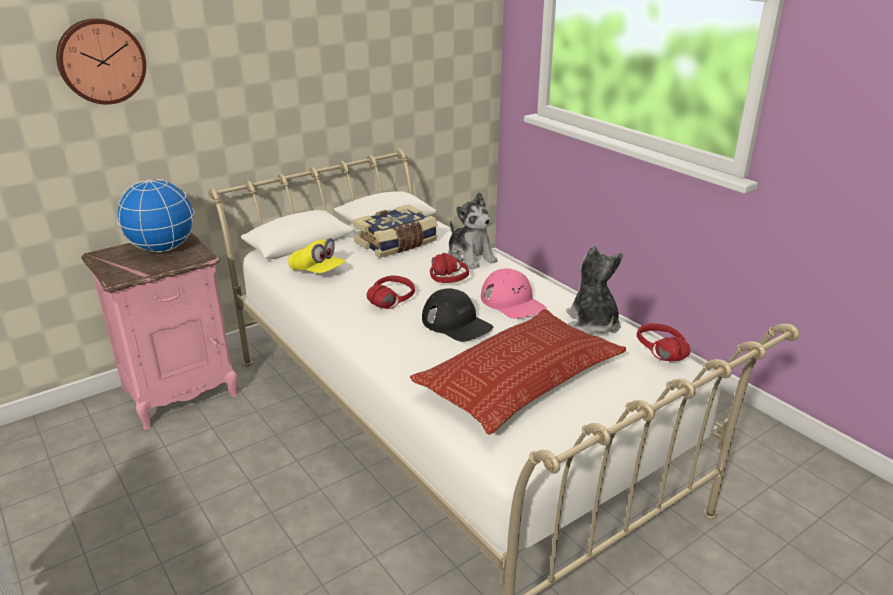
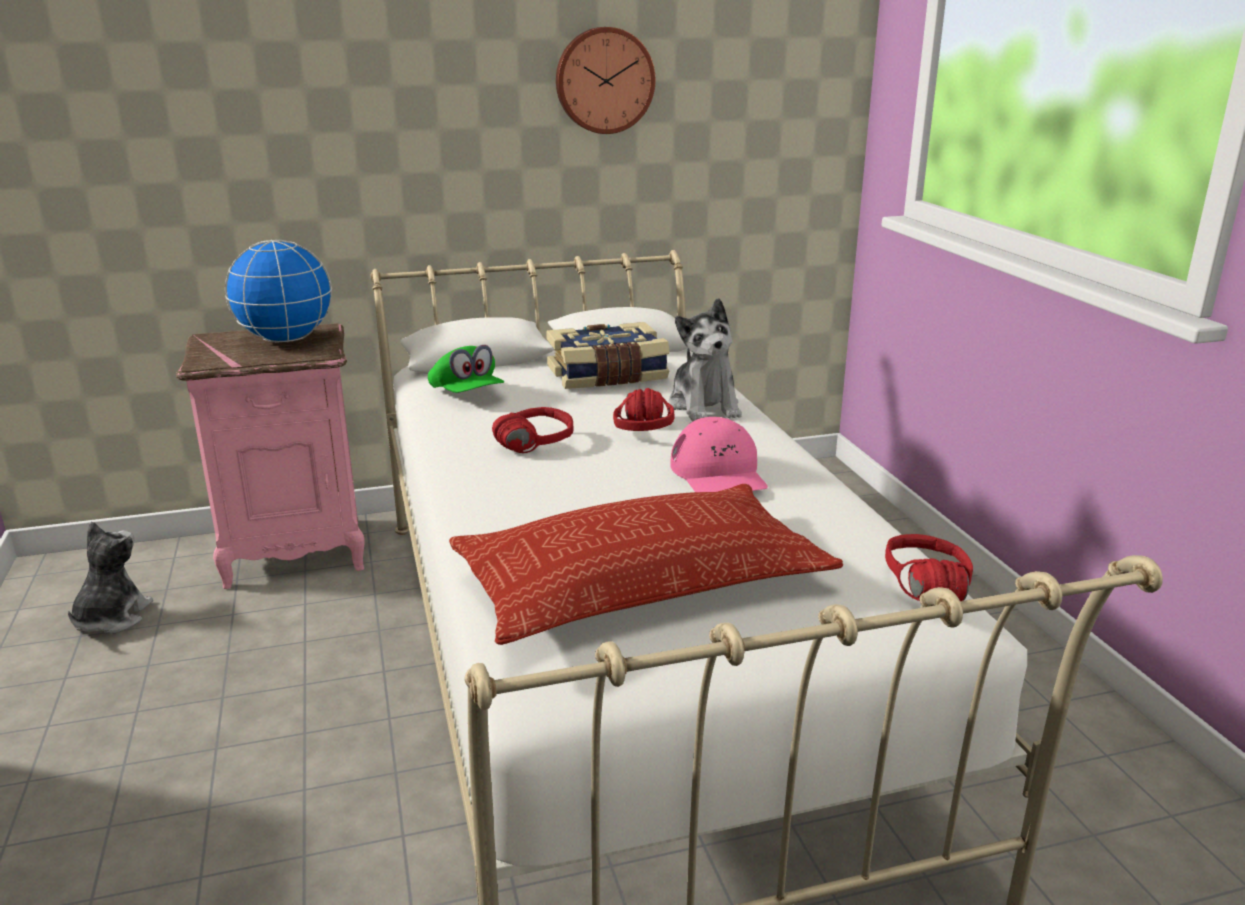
camera: 20 degrees right, 5 degrees down
wall clock [56,18,146,104] -> wall clock moved to [556,27,655,134]
yellow cap [288,238,346,273] -> green cap [428,345,504,393]
black cap [422,288,493,342] -> none
plush toy [566,245,623,335] -> plush toy moved to [68,521,153,634]

